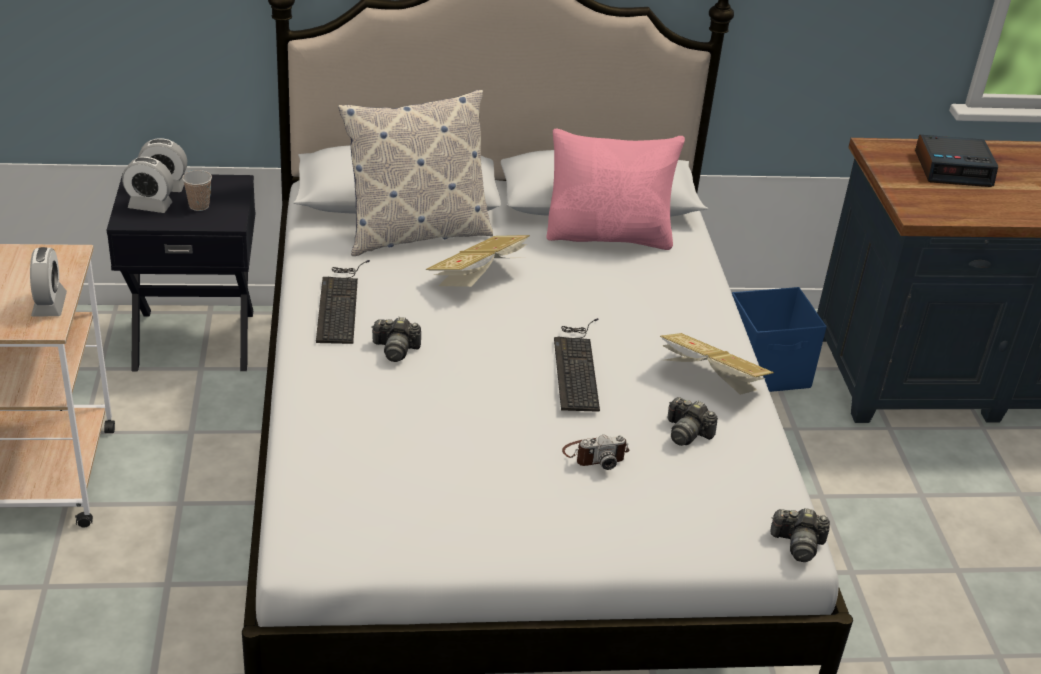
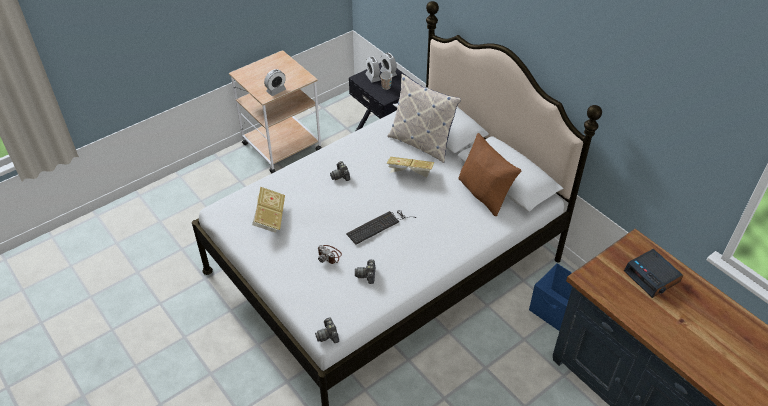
camera: 60 degrees right, 10 degrees up
keyboard [316,260,370,344] -> none
pink pillow [547,129,685,250] -> brown pillow [458,133,521,216]
book [660,333,774,395] -> book moved to [252,187,285,233]

